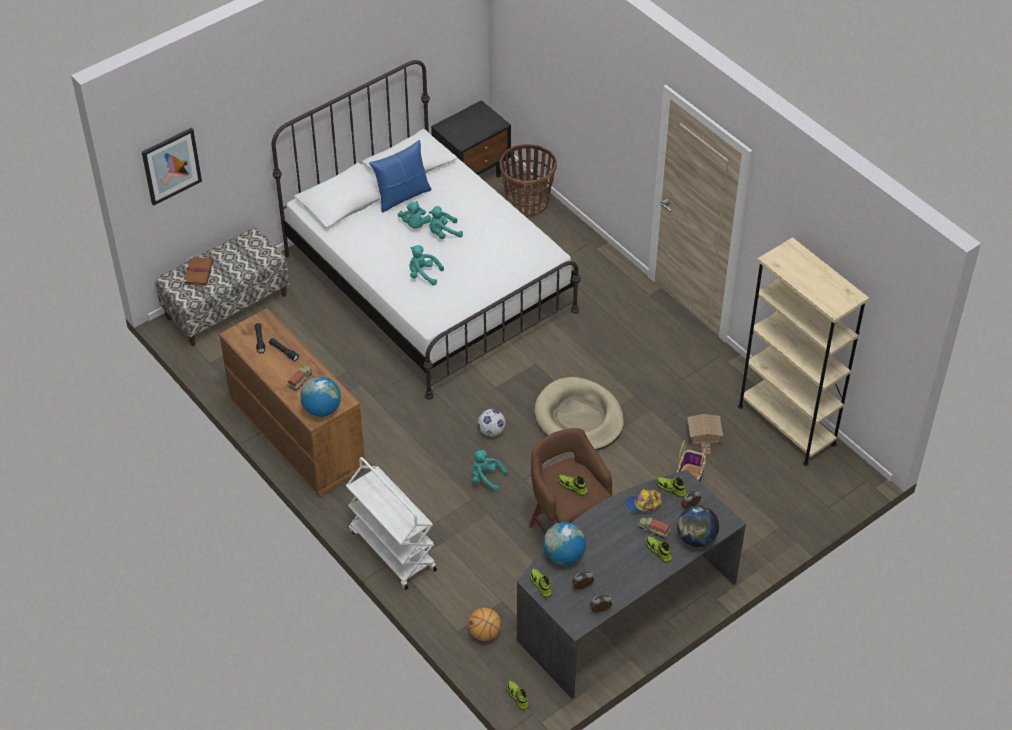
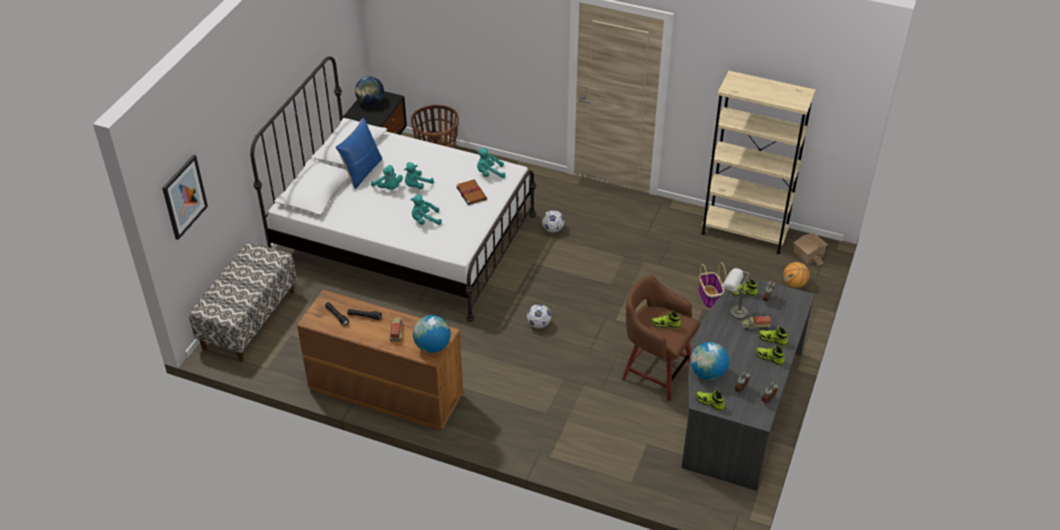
camera: 30 degrees left, 5 degrees down
brown book [183,257,214,286] -> brown book moved to [456,179,487,206]
white cart [346,457,437,590] -> none
basketball [468,608,501,641] -> basketball moved to [783,262,810,288]
turquoise plush toy [472,450,507,492] -> turquoise plush toy moved to [477,148,505,178]
shoe [507,680,529,711] -> shoe moved to [756,346,785,366]
beige dog bed [534,377,624,450] -> none
cap [625,489,661,513] -> grey table lamp [722,268,749,320]
globe [677,505,719,547] -> globe moved to [355,76,384,106]
toy house [687,414,723,454] -> toy house moved to [793,233,828,266]
none -> football [542,210,564,233]

